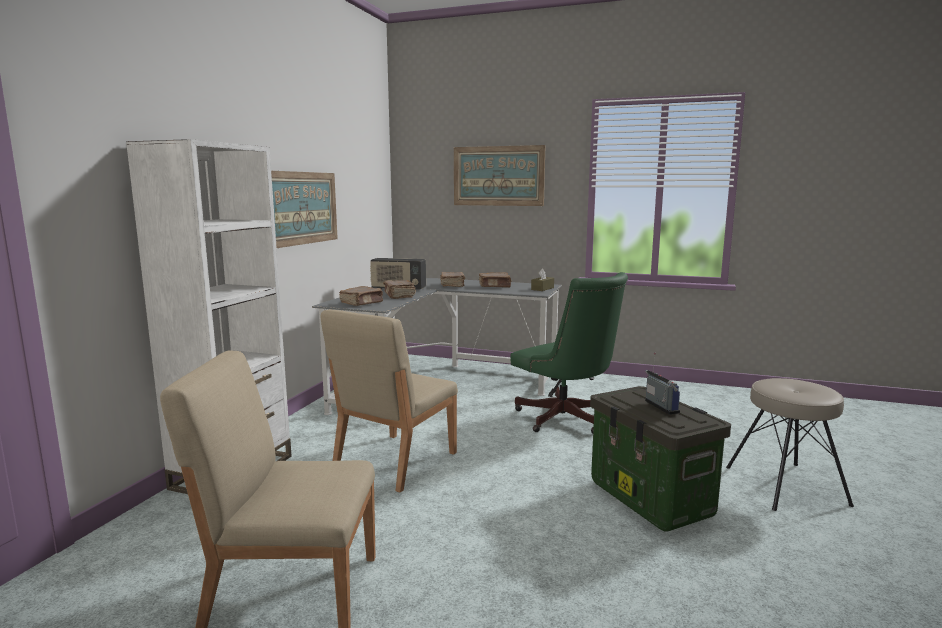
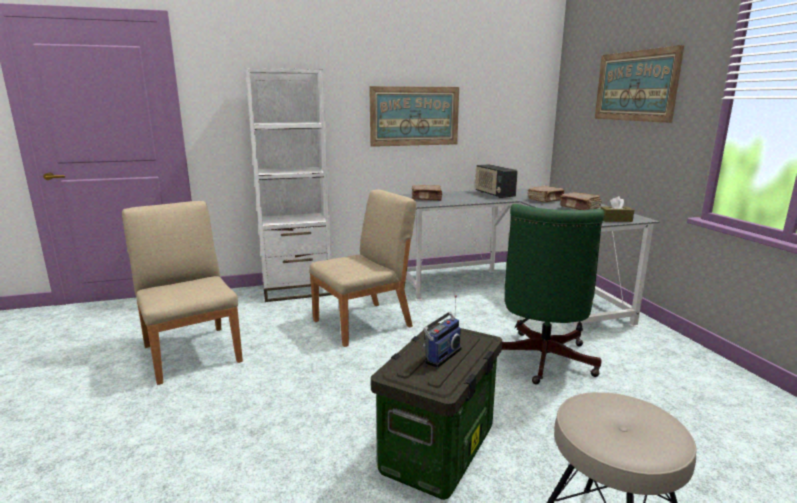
camera: 55 degrees right, 5 degrees up
beige chair [321,310,458,493] -> beige chair turned 150 degrees clockwise [309,189,416,347]
brown book [383,280,416,299] -> none

